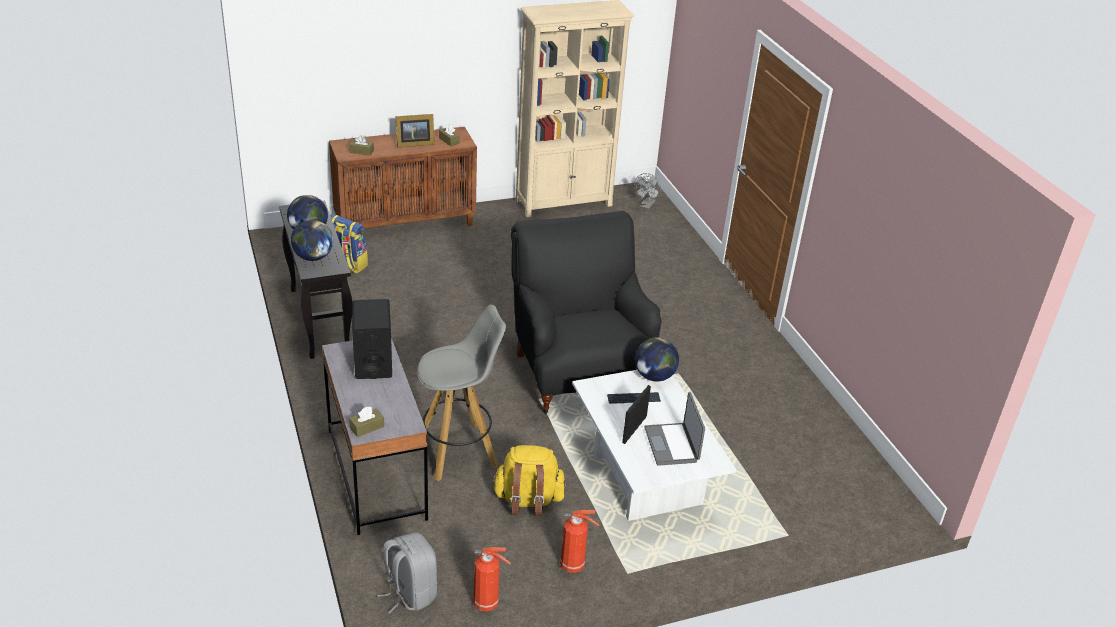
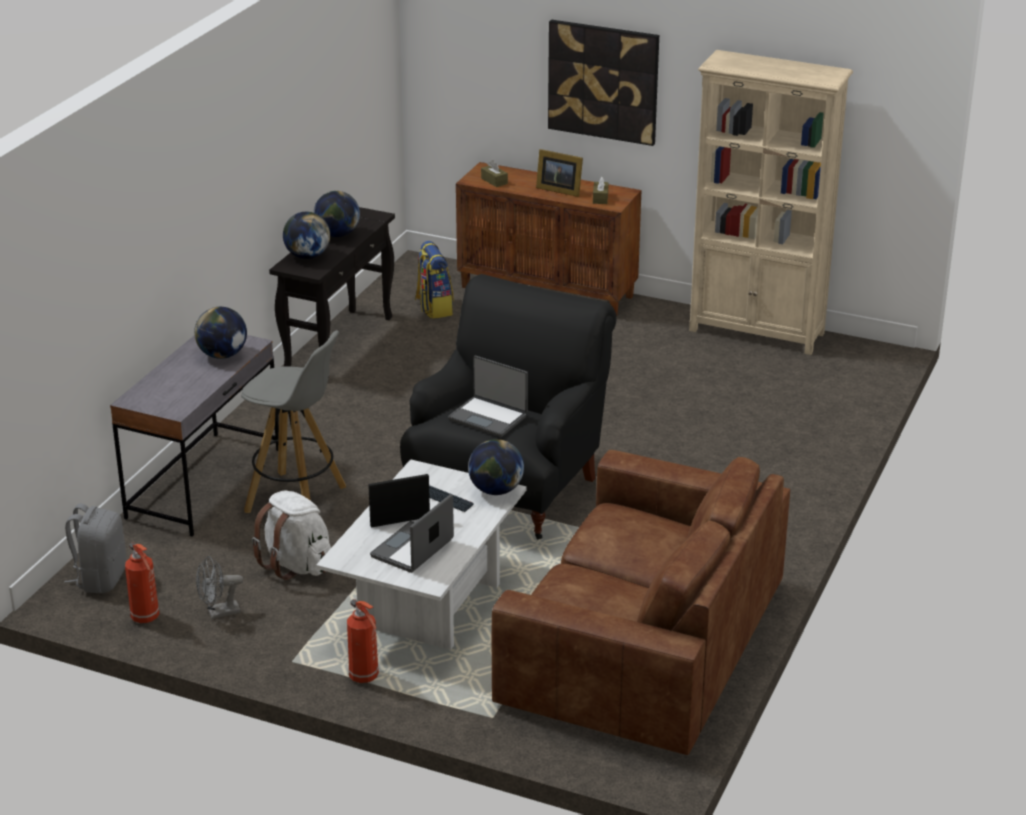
camera: 45 degrees right, 5 degrees down
brown tissue box [349,407,384,437] -> none
black speaker [352,299,392,379] -> globe [194,307,247,359]
yellow backpack [492,445,566,516] -> white backpack [252,491,331,580]
fire extinguisher [560,510,599,573] -> fire extinguisher moved to [347,599,379,683]
grey fan [634,173,661,209] -> grey fan moved to [196,556,243,619]
none -> laptop [448,355,528,437]
none -> brown sofa [492,450,790,755]
none -> picture [548,20,659,146]

